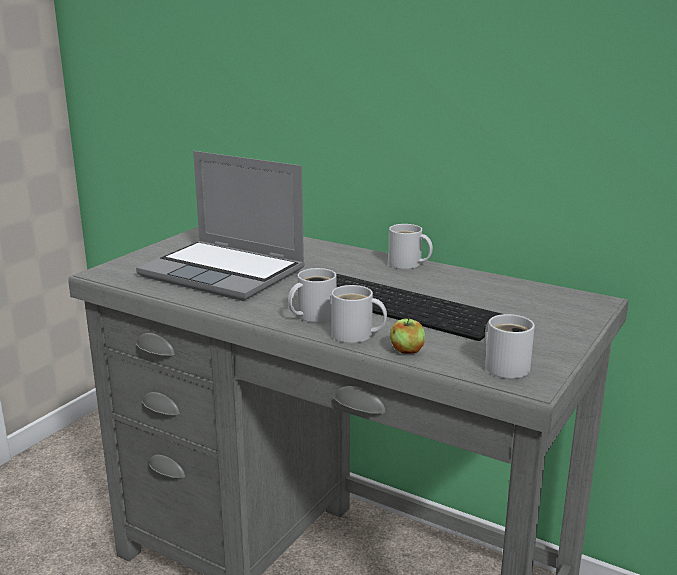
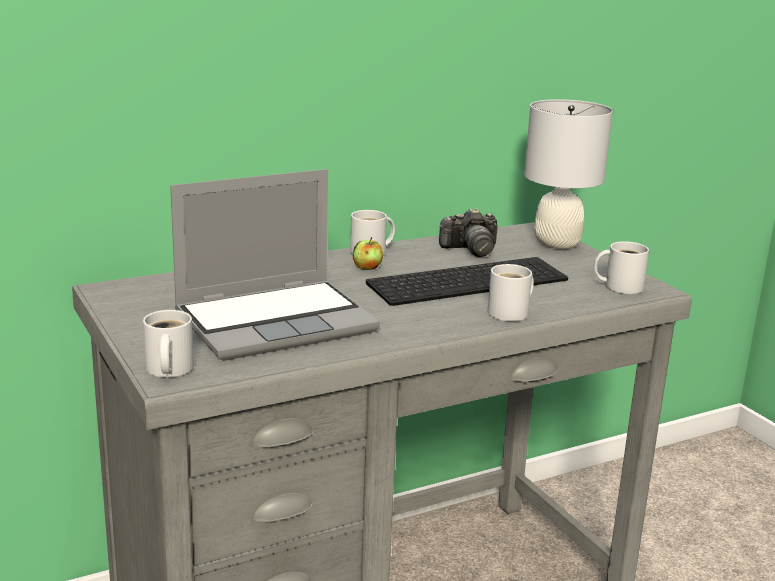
camera: 60 degrees left, 0 degrees up
white mug [288,268,336,322] -> white mug moved to [143,310,194,378]
apple [390,318,425,354] -> apple moved to [353,237,383,270]
none -> camera [439,208,498,257]
none -> grey table lamp [524,99,613,249]

